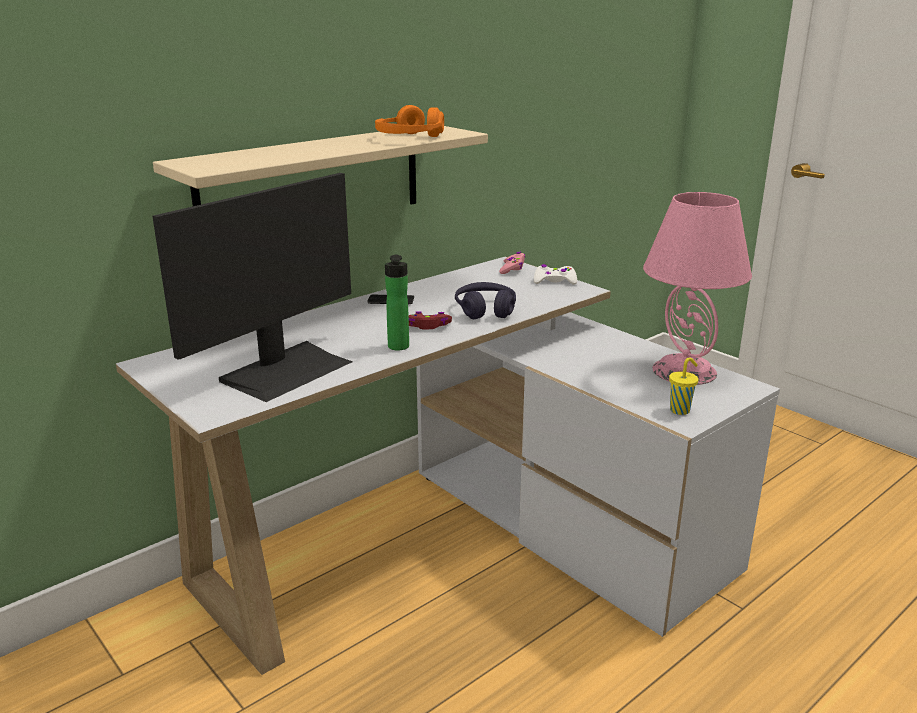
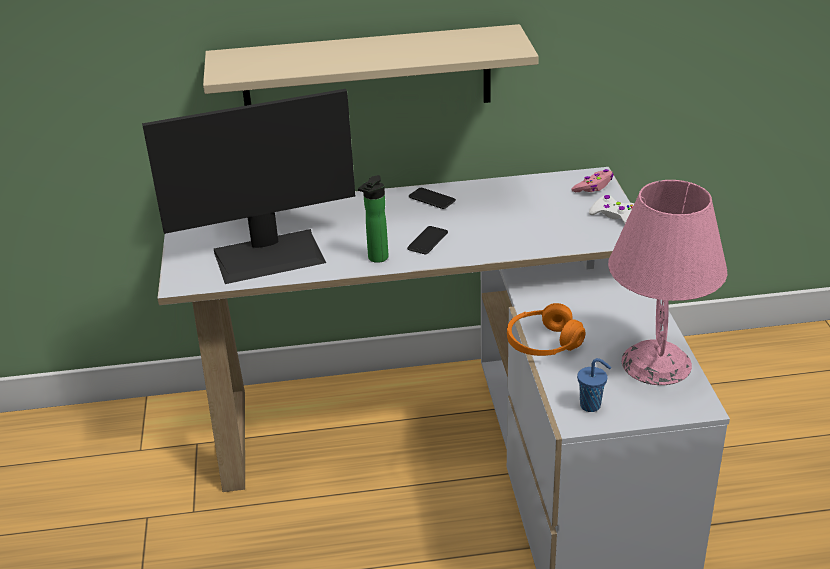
camera: 35 degrees right, 10 degrees up
orange headphones [375,105,444,137] -> orange headphones moved to [507,303,586,356]
red game controller [409,311,452,329] -> phone [407,226,448,254]
purple headphones [455,282,516,319] -> none
yellow cup [669,357,698,415] -> blue cup [577,358,611,412]

